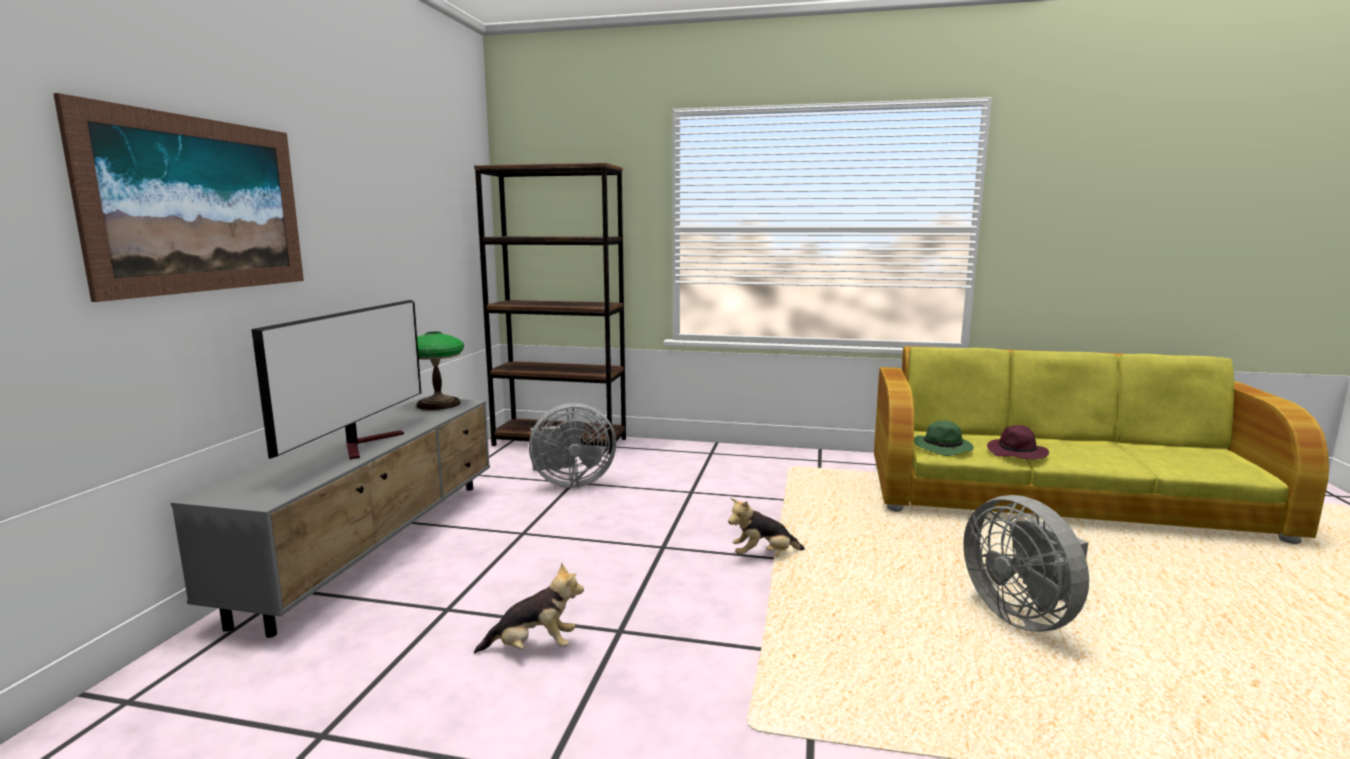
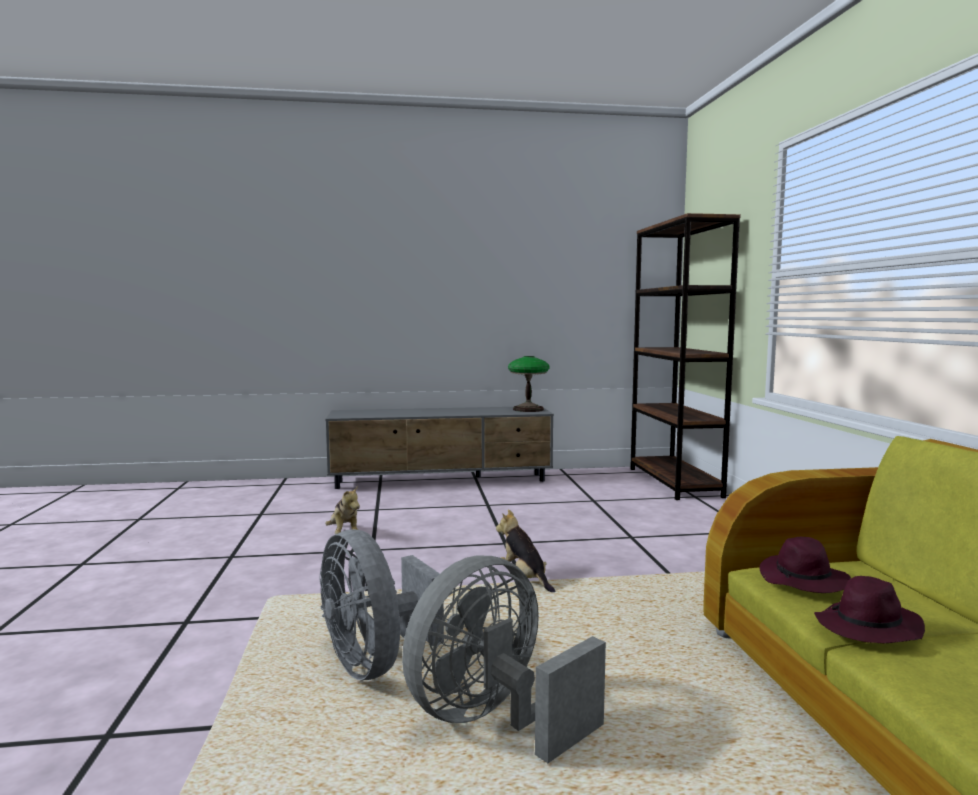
camera: 70 degrees right, 5 degrees down
picture [53,93,304,302] -> none
television [251,300,421,460] -> none
grey fan [529,403,616,488] -> grey fan moved to [320,530,444,680]
green hat [914,421,974,456] -> purple hat [759,537,851,593]

